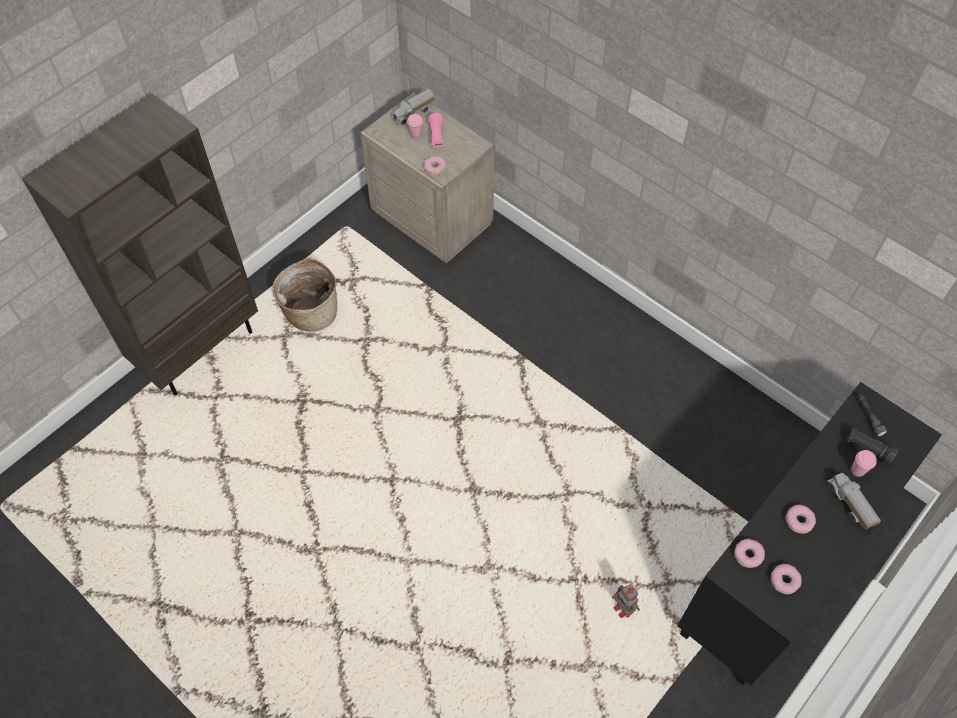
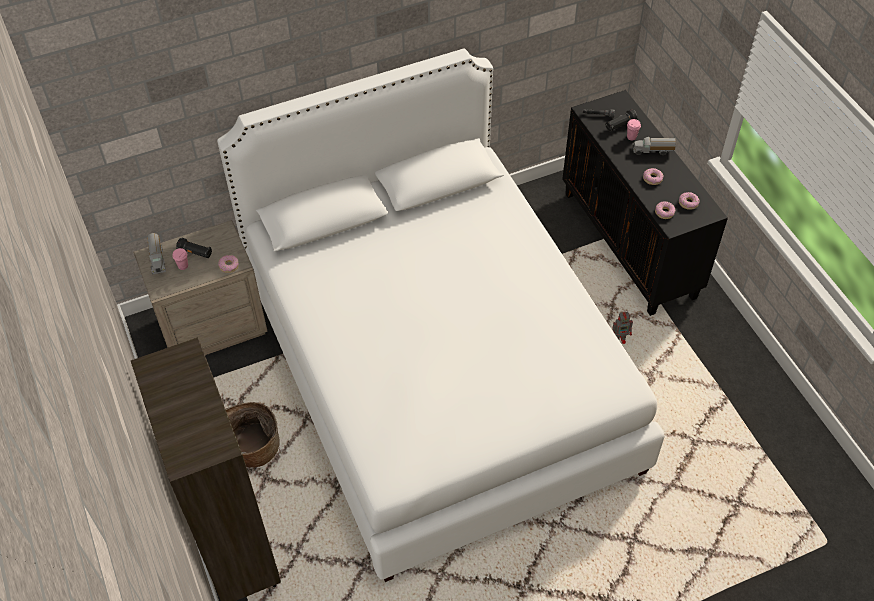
camera: 65 degrees left, 5 degrees down
pink flashlight [428,113,444,148] -> black flashlight [176,238,212,258]
none -> white bed [217,49,665,582]

